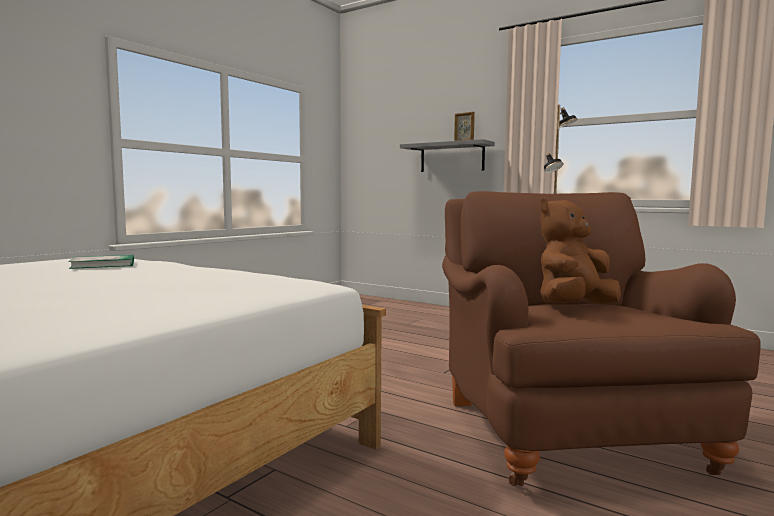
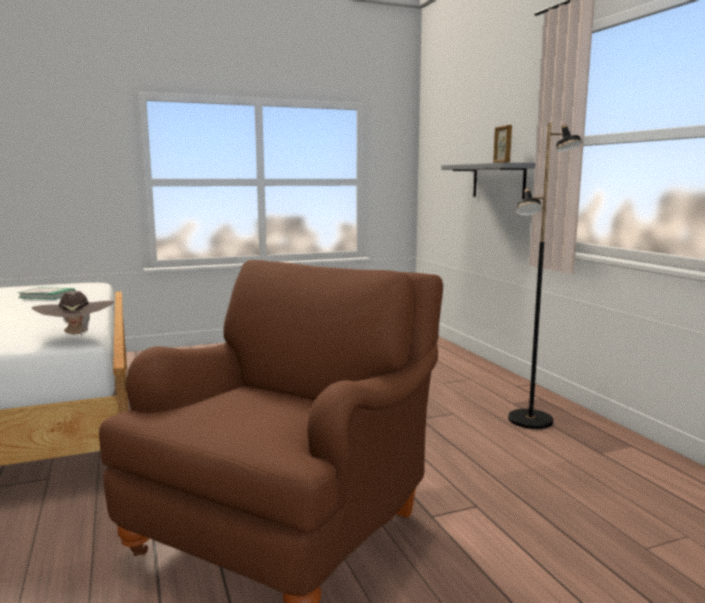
camera: 35 degrees right, 5 degrees up
brown plush toy [540,198,621,304] -> none
none -> brown hat [31,291,114,337]

